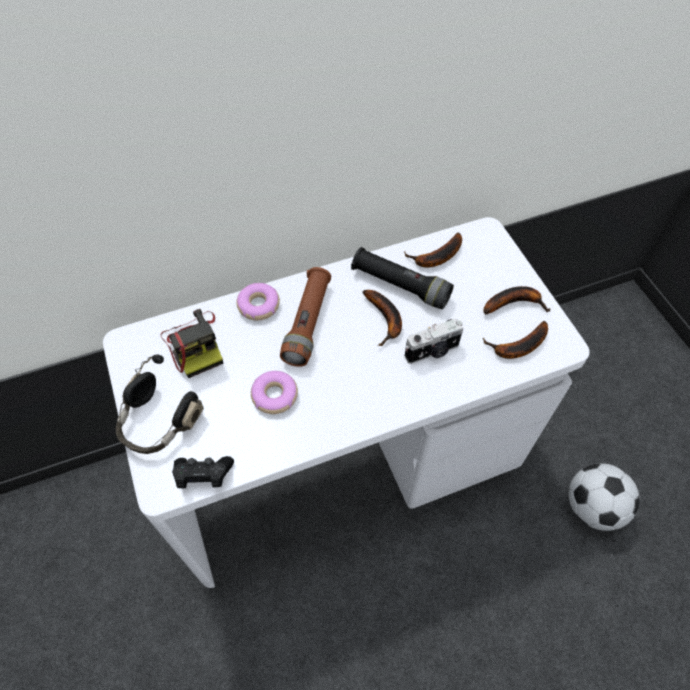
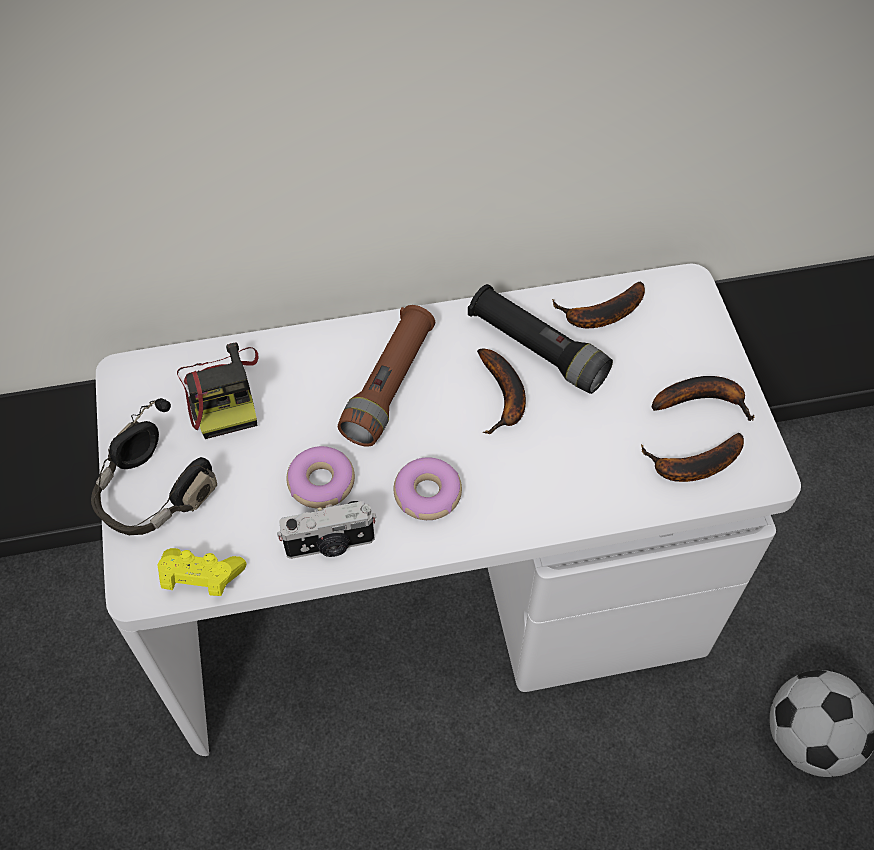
camera: 10 degrees right, 0 degrees up
black game controller [172,456,234,488] -> yellow game controller [157,548,247,596]
donut [237,283,280,321] -> donut moved to [393,457,462,520]
camera [405,318,464,364] -> camera moved to [277,501,376,559]

